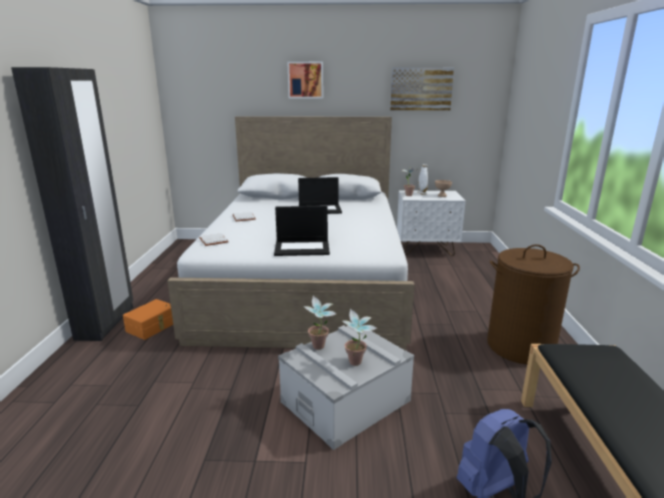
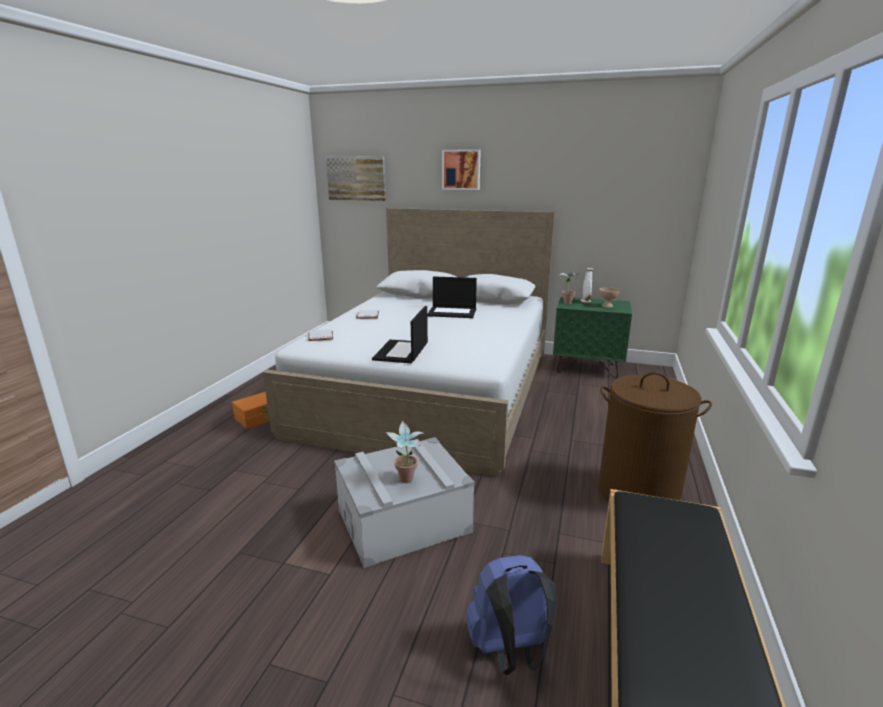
camera: 15 degrees right, 0 degrees up
black wardrobe [11,67,134,341] -> none
laptop [274,206,330,256] -> laptop turned 90 degrees clockwise [372,306,428,363]
potted plant [304,296,336,350] -> none
picture [390,67,454,111] -> picture moved to [326,156,386,201]
white nightstand [397,190,466,256] -> green nightstand [553,297,632,378]

